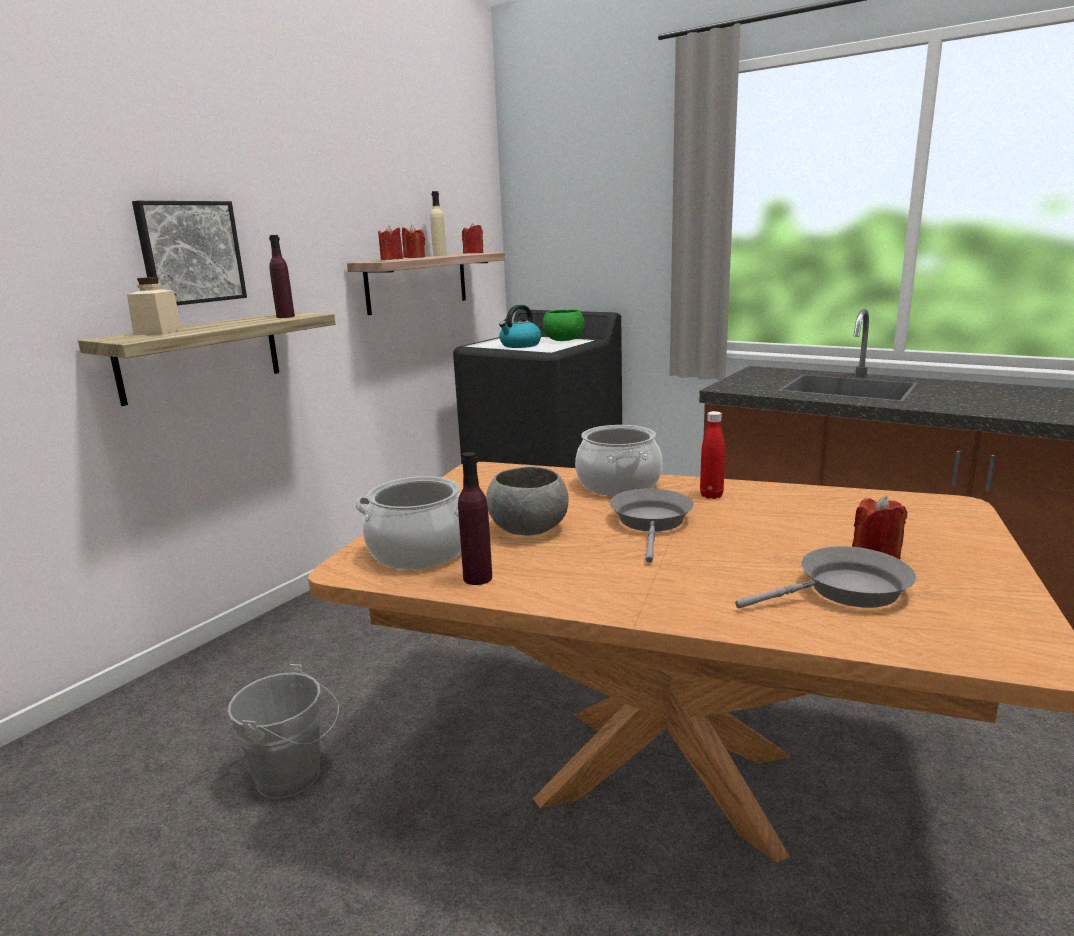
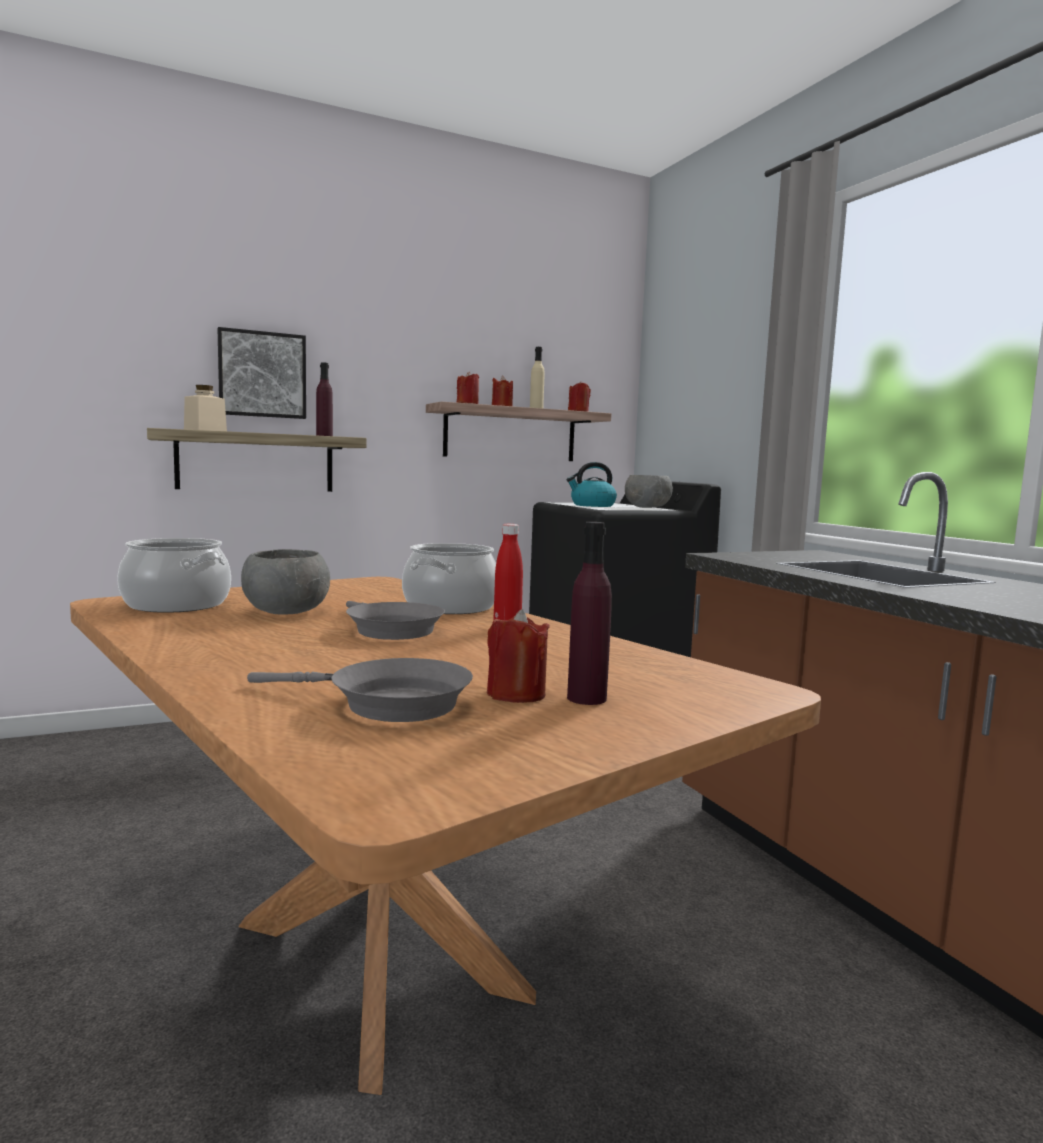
camera: 30 degrees right, 10 degrees down
grey bucket [227,664,339,799] -> none
purple bottle [458,452,492,585] -> purple bottle moved to [567,522,612,705]
green bowl [543,310,584,341] -> grey bowl [625,475,673,508]
grey frying pan [610,489,694,563] -> grey frying pan turned 105 degrees clockwise [346,601,445,640]

